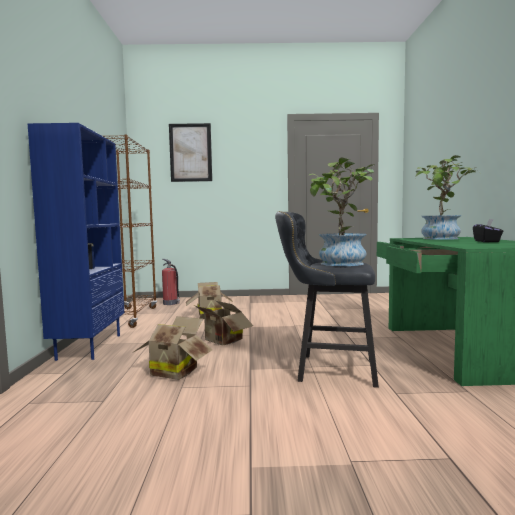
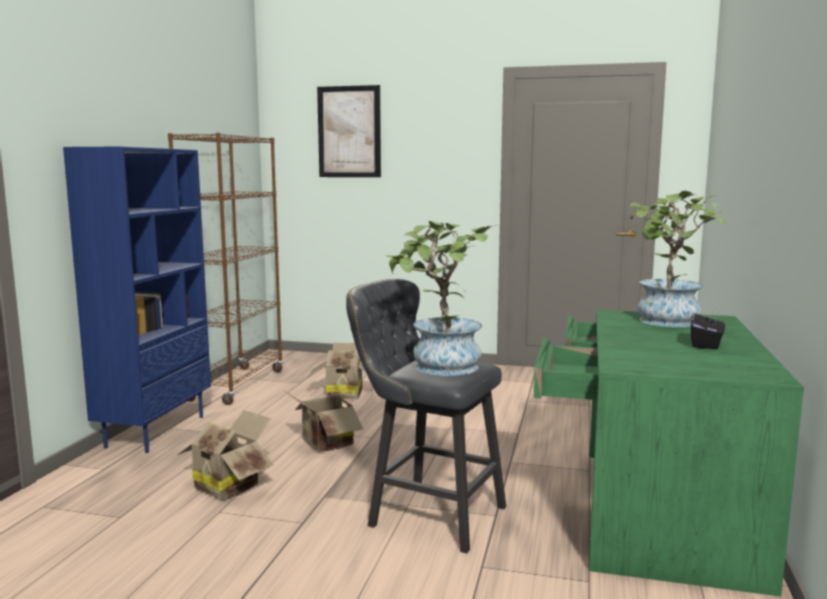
camera: 15 degrees right, 5 degrees up
fire extinguisher [162,259,180,305] -> none

